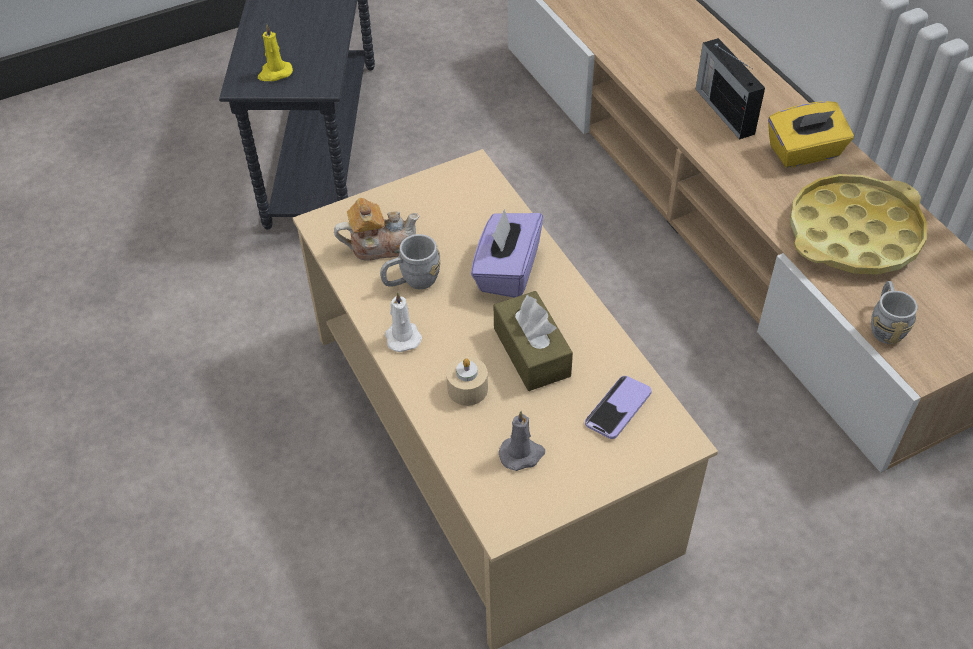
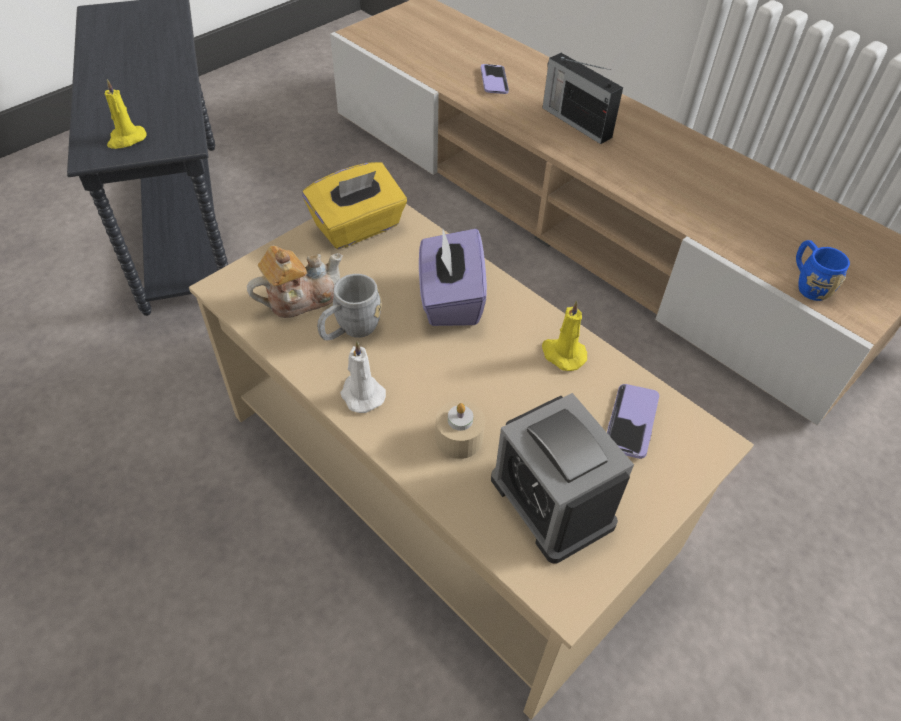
camera: 20 degrees left, 0 degrees up
brown tissue box [494,291,573,391] -> none
grey candle [499,411,545,471] -> alarm clock [491,393,634,563]
yellow tissue box [768,101,854,168] -> yellow tissue box moved to [303,162,407,249]
yellow tray [790,174,927,275] -> none
grey mug [871,281,918,344] -> blue mug [796,240,850,301]
none -> phone [481,64,509,94]
none -> yellow candle [542,300,587,371]

